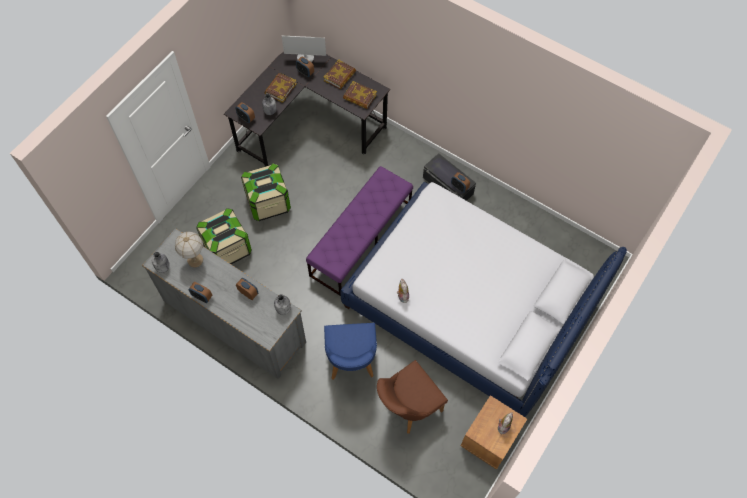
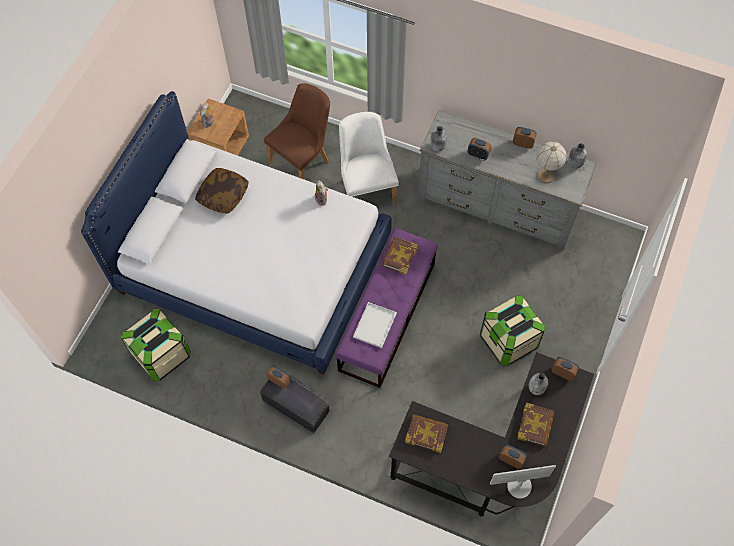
camera: 170 degrees right, 0 degrees up
storage box [196,208,252,264] -> storage box moved to [121,309,190,381]
book [323,60,356,89] -> book moved to [382,237,418,275]
blue chair [324,323,377,380] -> white chair [339,112,399,205]
none -> pillow [195,168,249,213]
none -> white tray [353,302,397,348]

